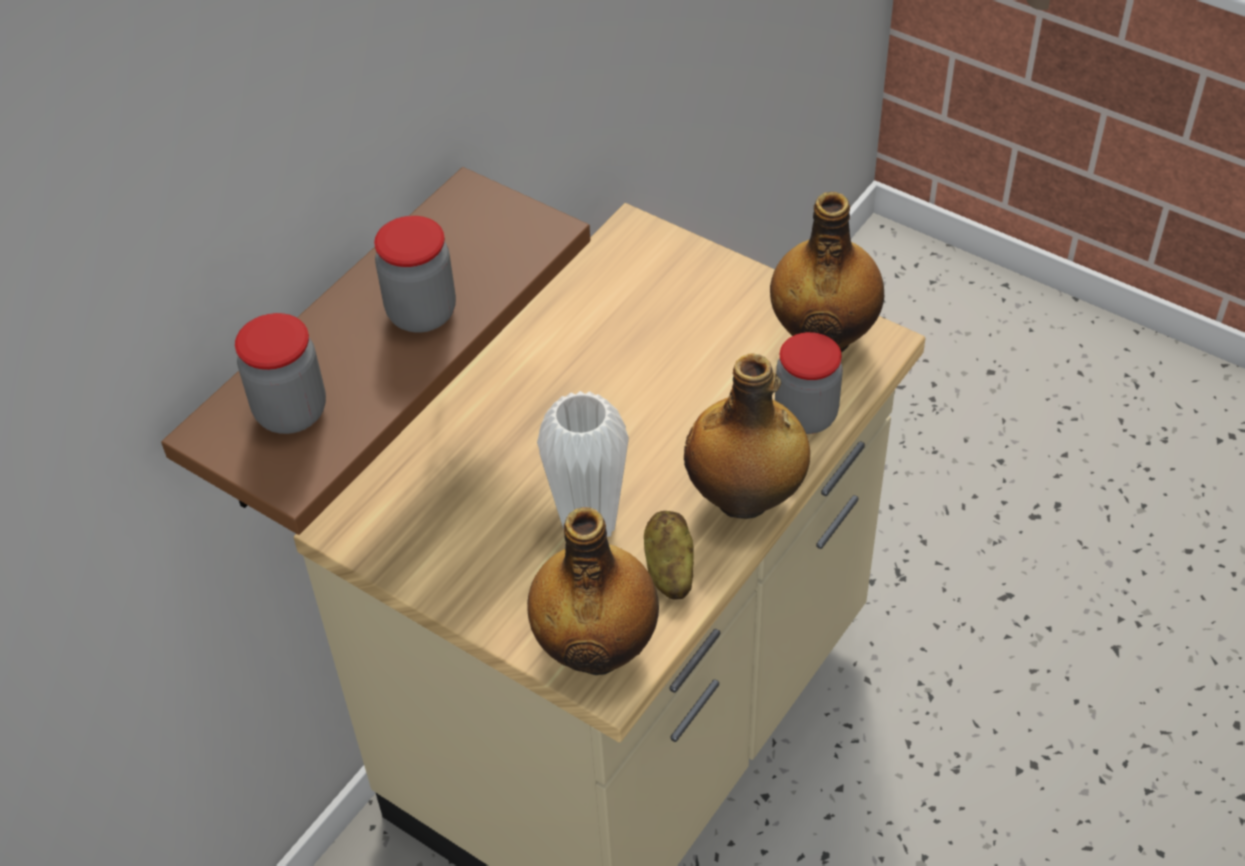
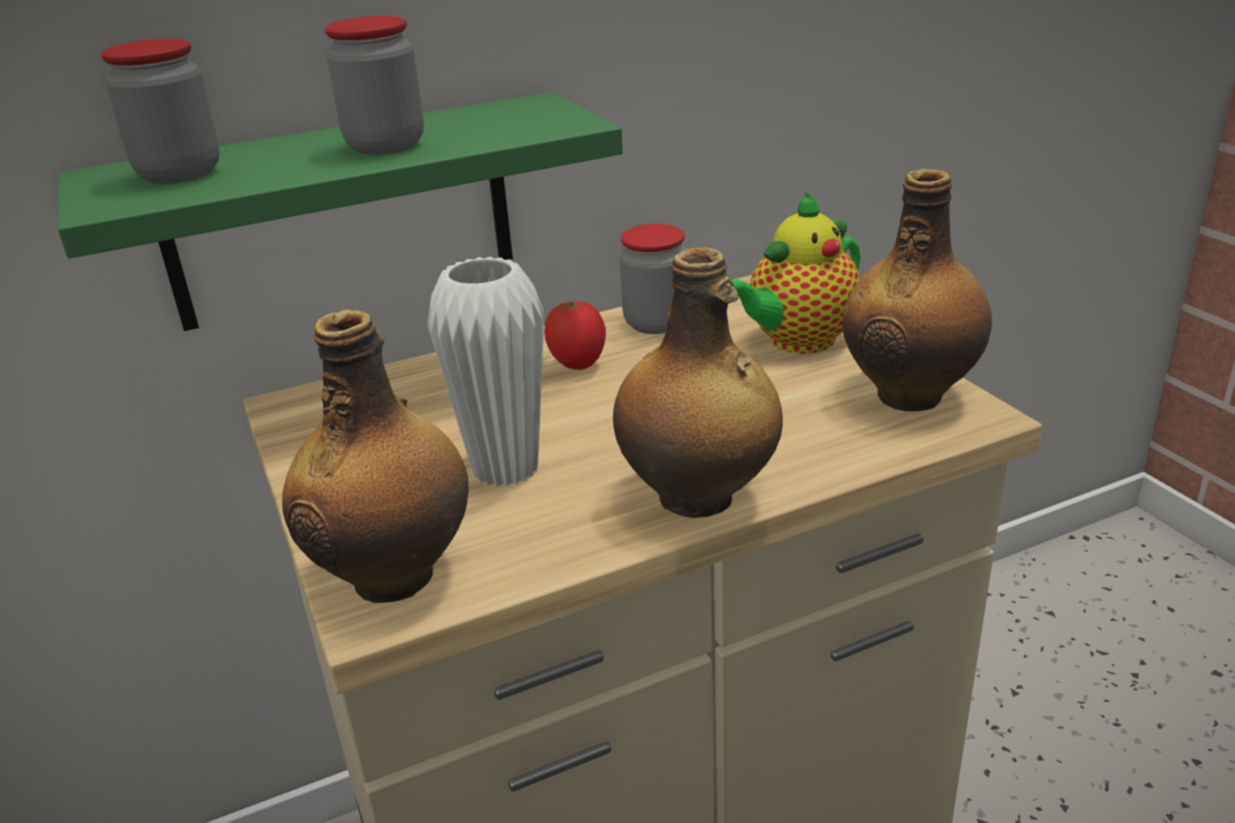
camera: 30 degrees right, 20 degrees down
brown shelf [161,167,590,535] -> green shelf [58,92,623,331]
potato [644,511,694,599] -> none
jar [775,332,843,434] -> jar moved to [619,224,686,334]
none -> tomato [544,300,606,370]
none -> teapot [731,192,861,354]

